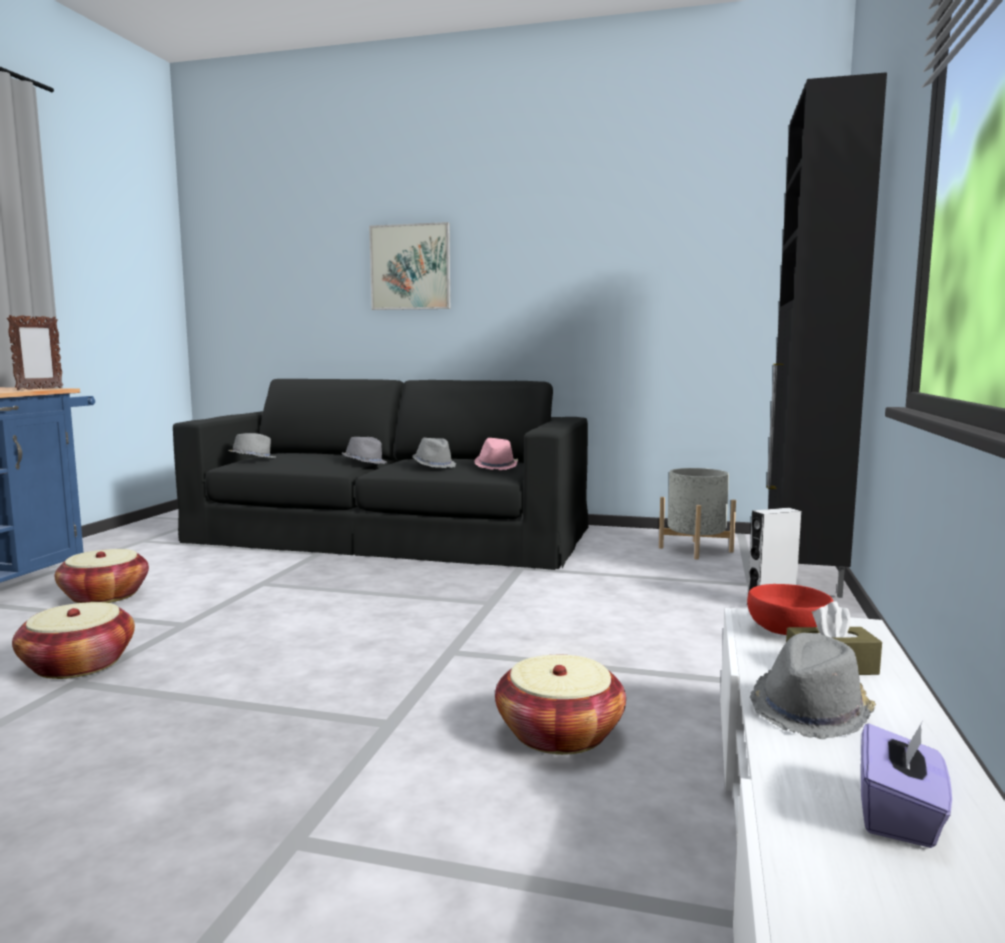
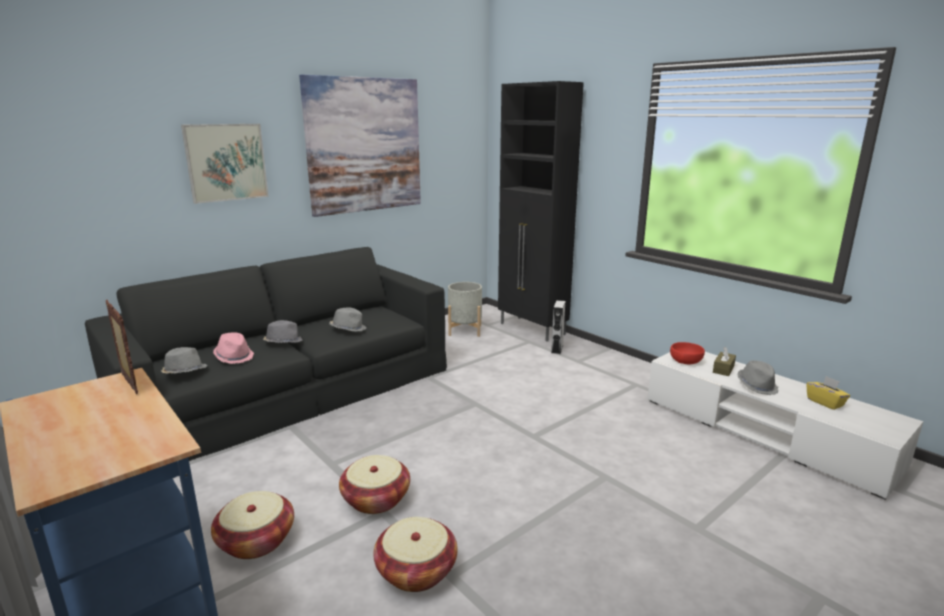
camera: 55 degrees left, 10 degrees up
pink hat [475,438,518,470] -> pink hat moved to [213,333,254,364]
basket [495,655,626,755] -> basket moved to [339,455,410,514]
purple tissue box [861,721,952,848] -> yellow tissue box [806,376,850,410]
none -> picture [299,75,421,217]

